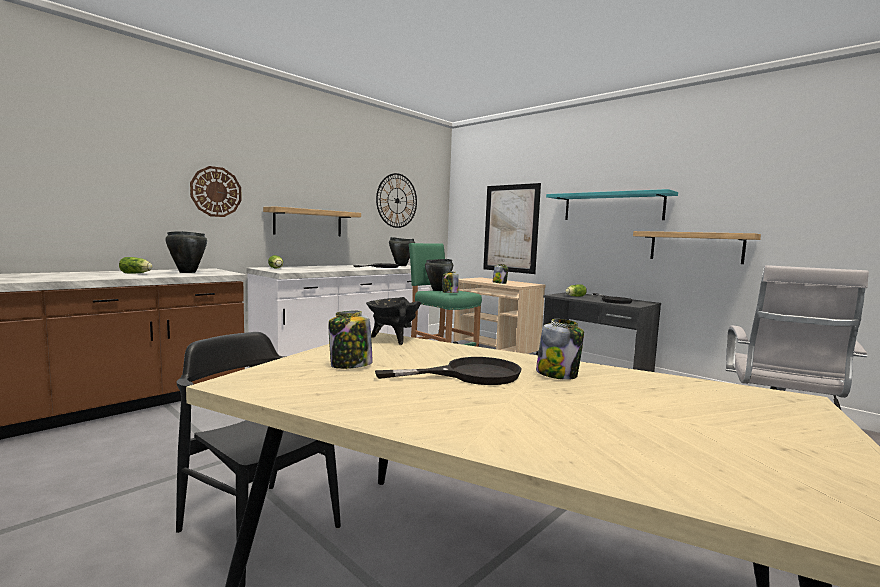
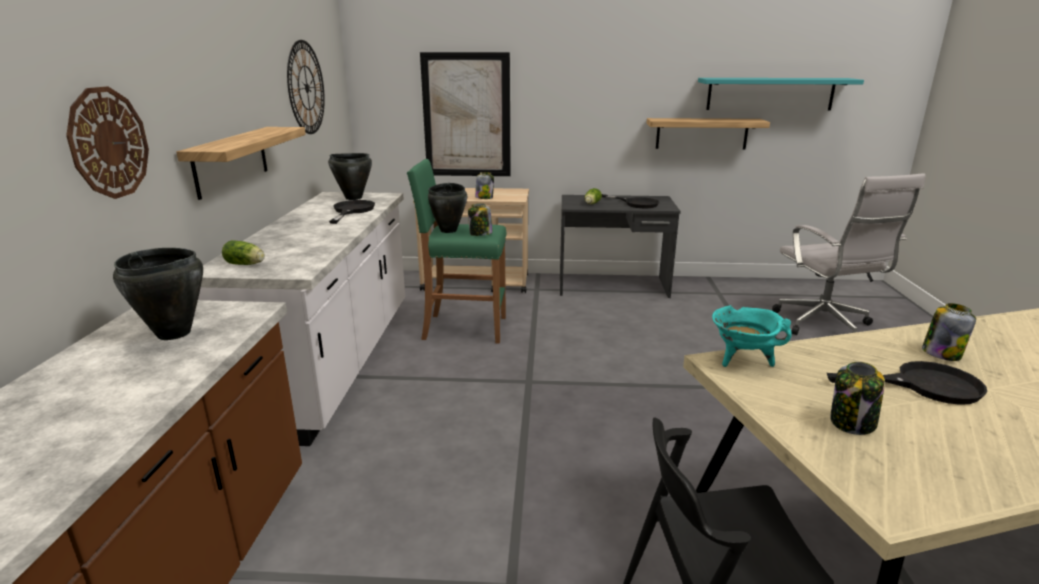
camera: 40 degrees left, 15 degrees up
lettuce [119,257,153,274] -> none
black cooking pot [366,297,422,345] -> turquoise cooking pot [712,305,792,367]
black frying pan [375,357,521,385] -> black frying pan turned 60 degrees clockwise [827,361,987,405]
turquoise shelf [546,189,678,220] -> turquoise shelf moved to [698,78,864,111]

